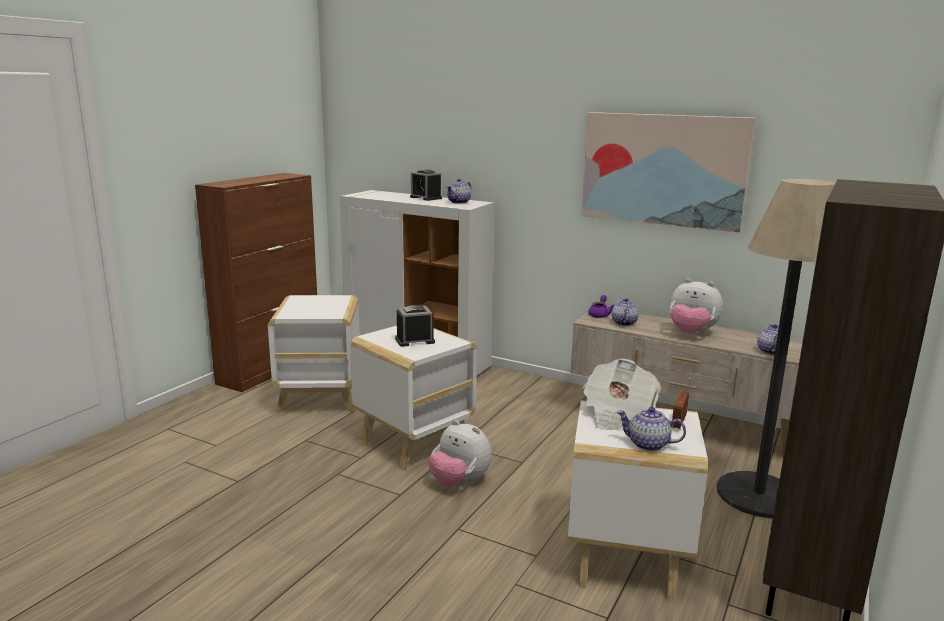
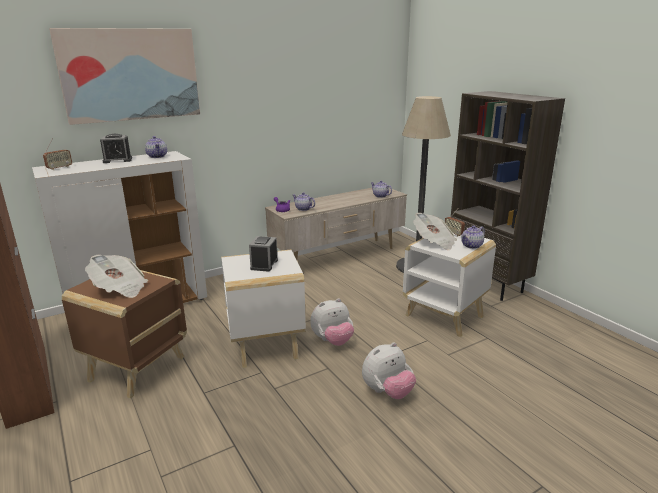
camera: 60 degrees left, 5 degrees up
white side table [268,295,360,412] -> brown side table [62,270,187,399]
picture [581,112,756,232] -> picture moved to [49,28,200,125]
plush toy [670,278,723,334] -> plush toy moved to [362,342,416,399]
none -> radio [43,138,72,170]
none -> newspaper [85,255,148,298]

